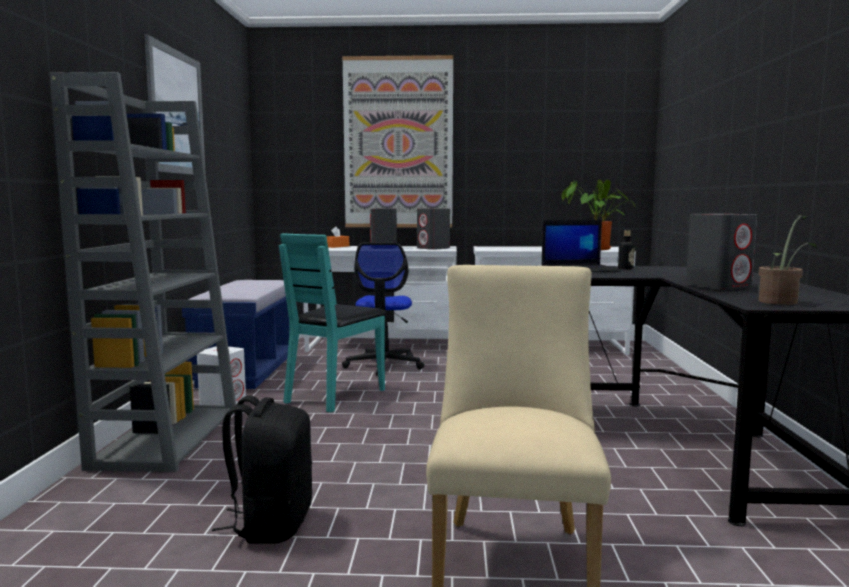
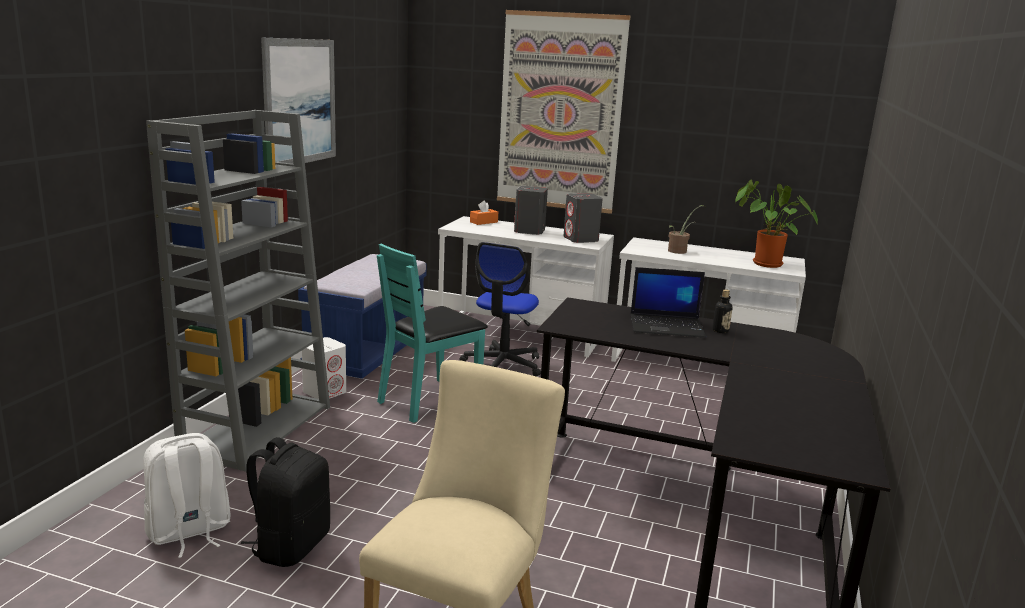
camera: 15 degrees right, 10 degrees up
grey speaker [686,214,757,290] -> none
potted plant [758,215,817,305] -> potted plant moved to [668,205,706,254]
none -> white backpack [143,433,231,558]

